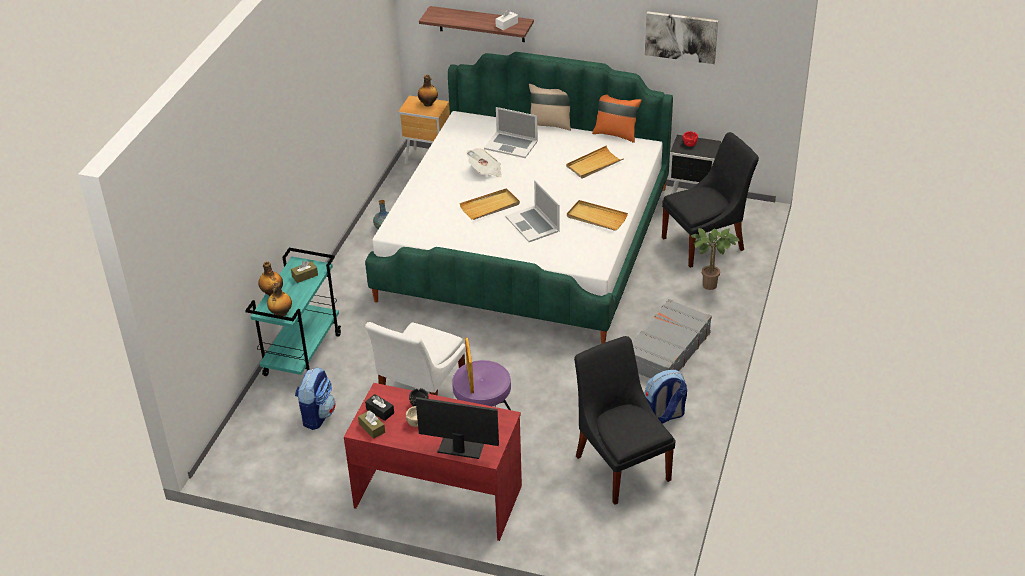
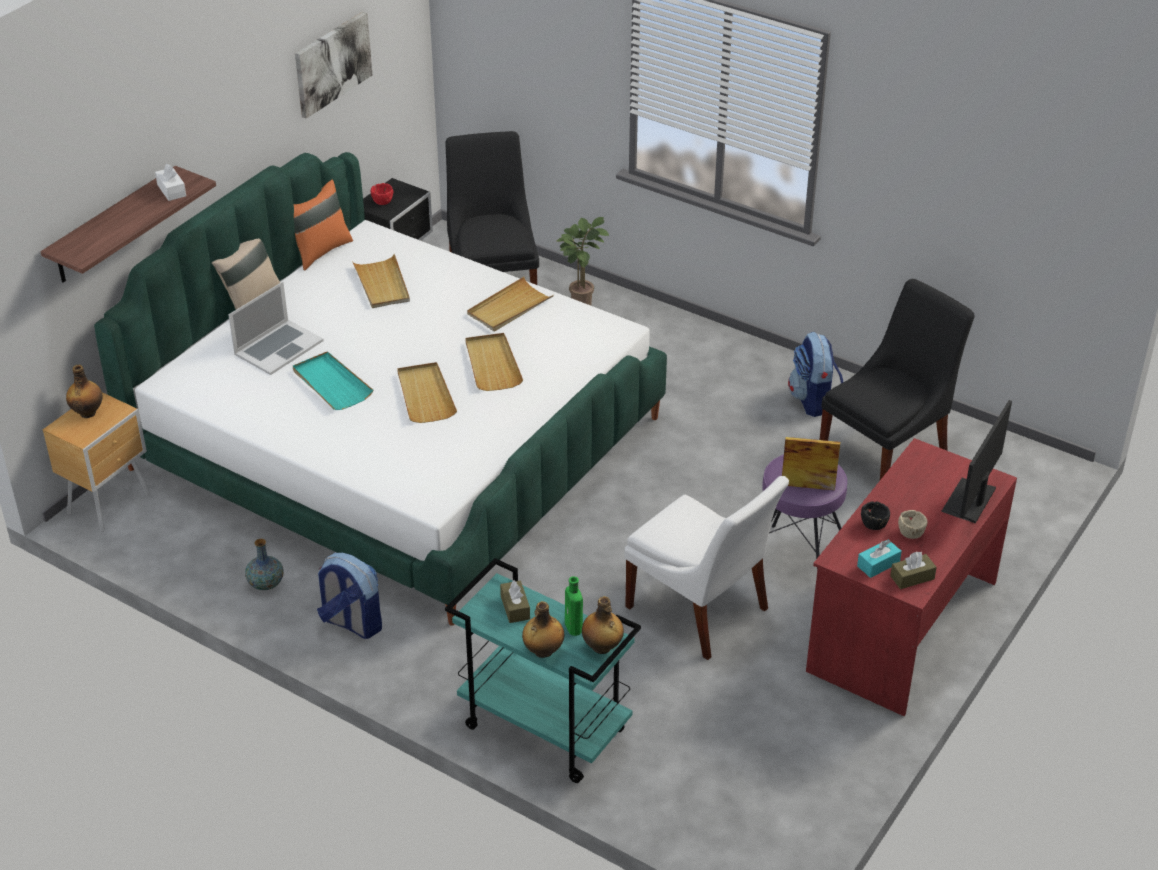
camera: 75 degrees left, 0 degrees up
backpack [295,367,336,430] -> backpack moved to [317,553,382,639]
black tissue box [365,394,394,421] -> turquoise tissue box [857,540,902,578]
newspaper [466,148,502,177] -> turquoise tray [293,351,373,410]
laptop [505,180,560,242] -> beige tray [465,333,523,391]
black chair [574,336,675,505] -> black chair turned 150 degrees clockwise [820,279,974,480]
grey suitcase [632,299,712,378] -> none
none -> green bottle [565,576,583,636]

